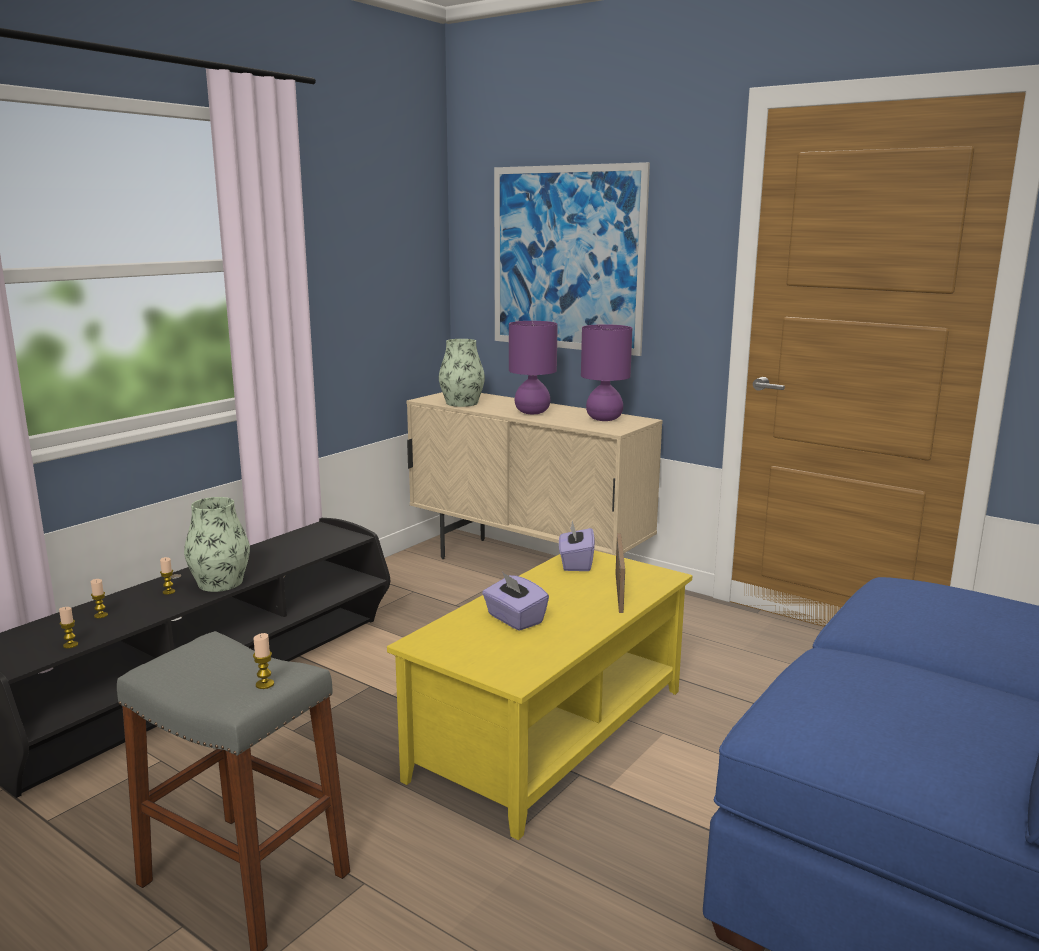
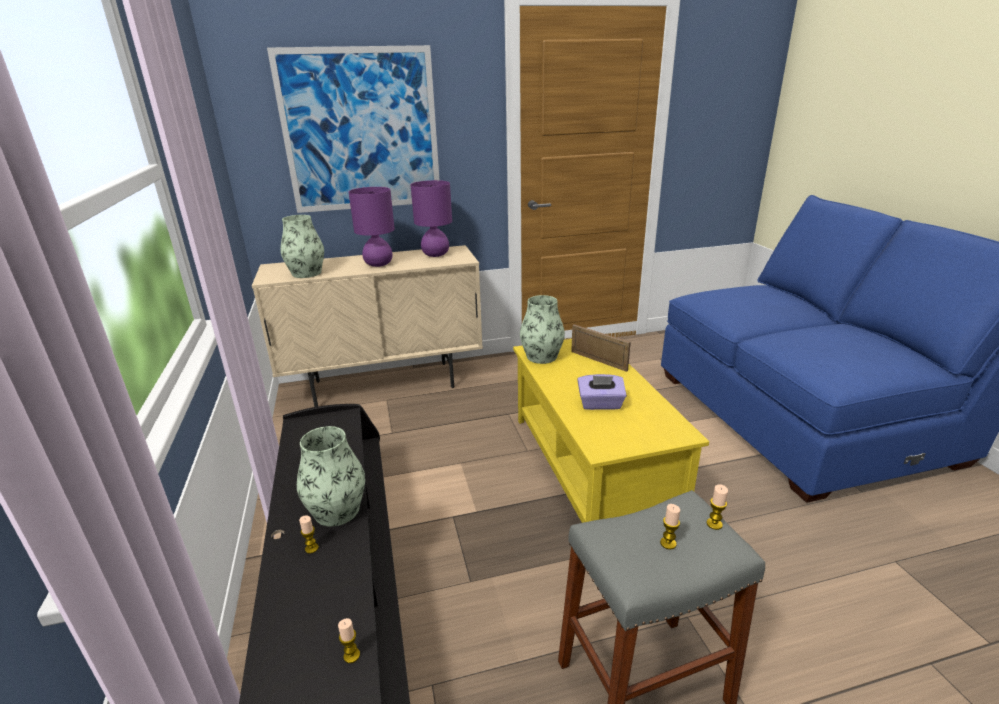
camera: 50 degrees left, 10 degrees up
candle [91,579,108,618] -> candle moved to [660,504,680,550]
purple tissue box [559,521,595,571] -> vase [520,295,565,364]

